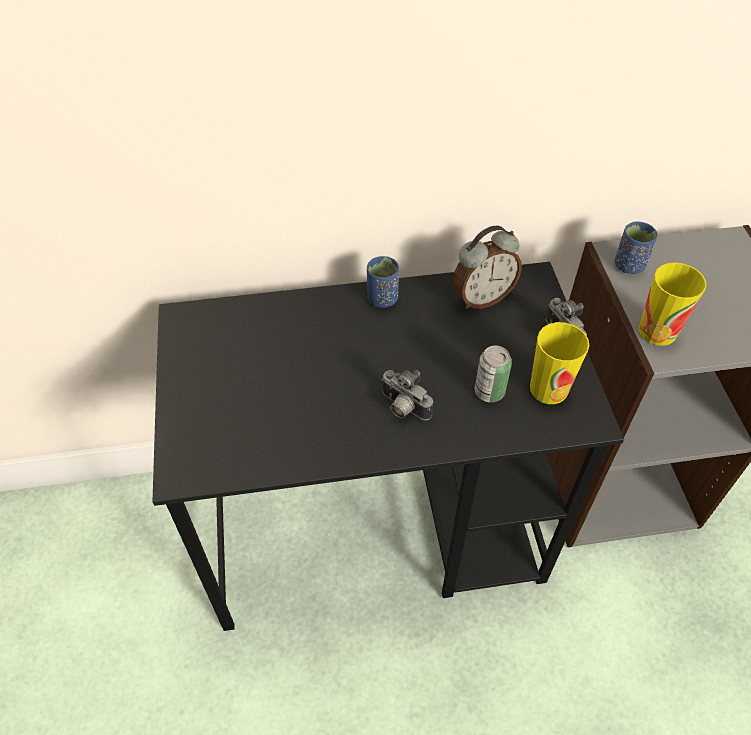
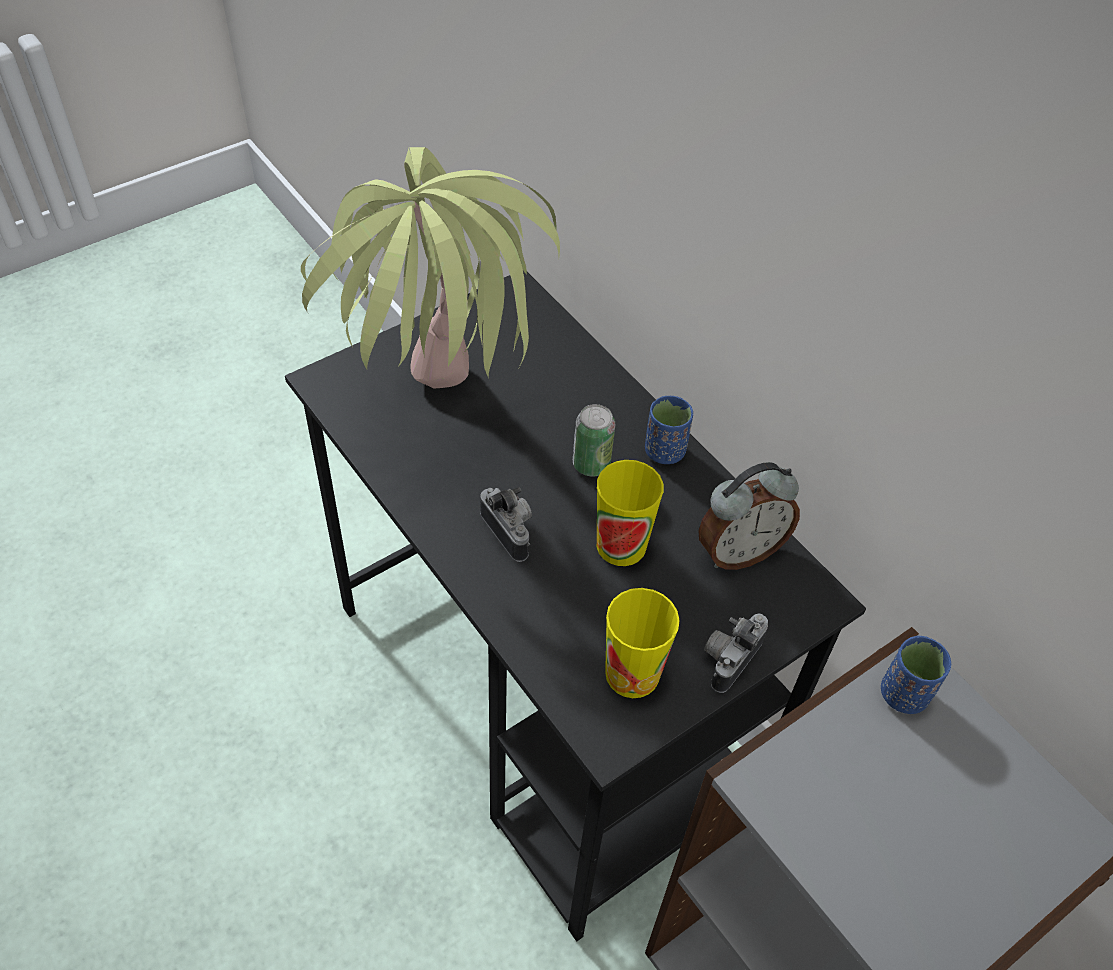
camera: 60 degrees right, 0 degrees up
camera [381,370,433,421] -> camera turned 135 degrees clockwise [480,487,532,562]
alarm clock [453,226,522,309] -> alarm clock turned 60 degrees counterclockwise [698,462,800,570]
can [475,346,512,403] -> can moved to [573,404,615,476]
cup [639,262,706,346] -> cup moved to [597,460,664,566]
none -> potted plant [301,147,560,388]

